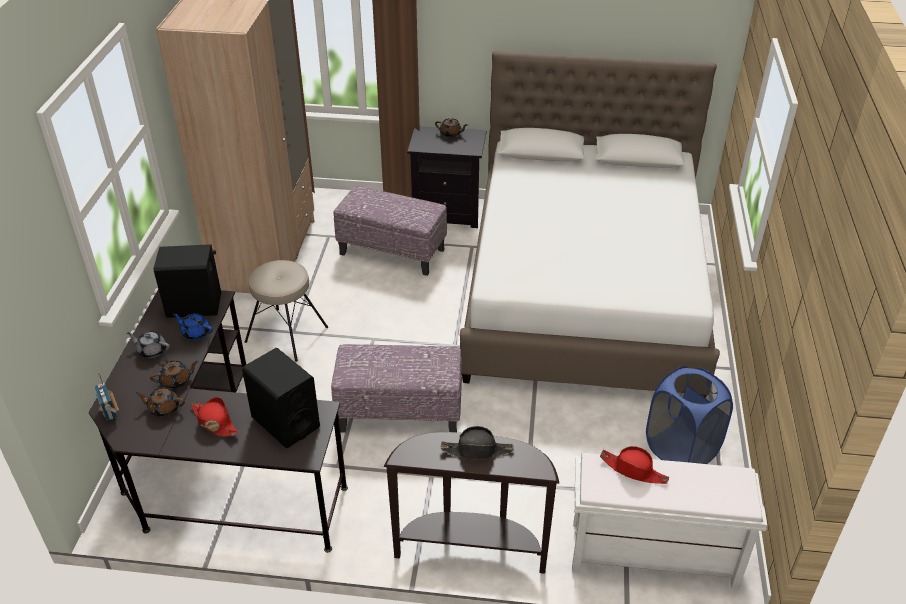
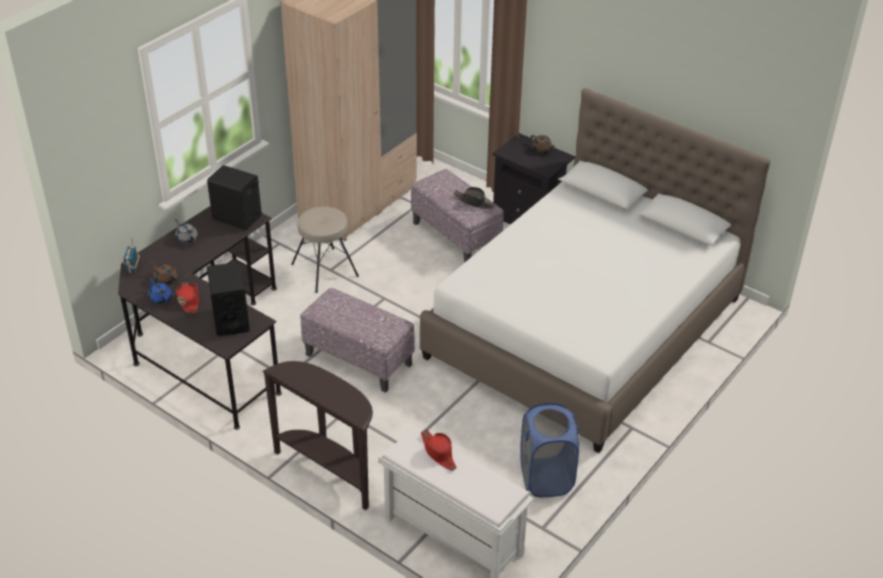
camera: 30 degrees right, 0 degrees up
brown teapot [150,360,198,389] -> none
blue teapot [173,313,213,340] -> blue teapot moved to [148,277,172,304]
black hat [441,426,514,459] -> black hat moved to [453,187,494,209]

